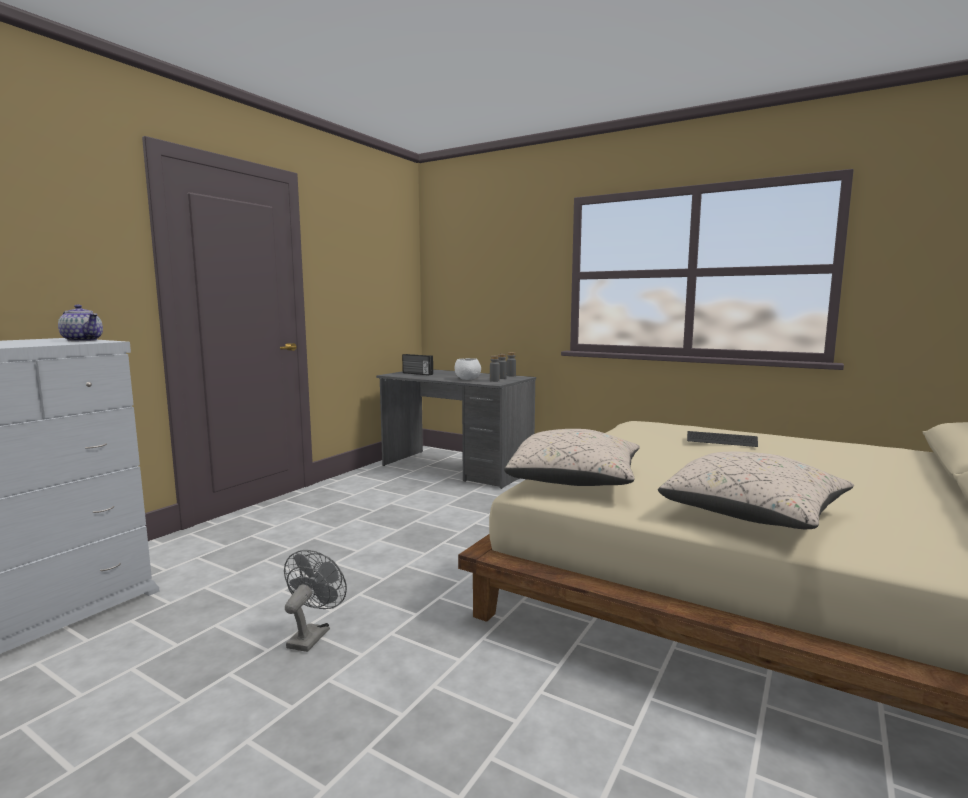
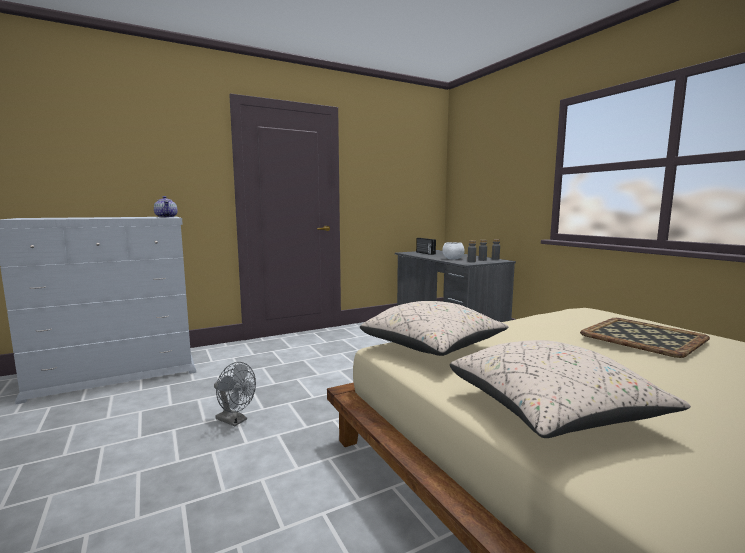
camera: 30 degrees right, 0 degrees up
grey fan [284,550,347,652] -> grey fan turned 75 degrees clockwise [214,362,256,426]
keyboard [687,431,758,447] -> tray [580,318,710,358]

